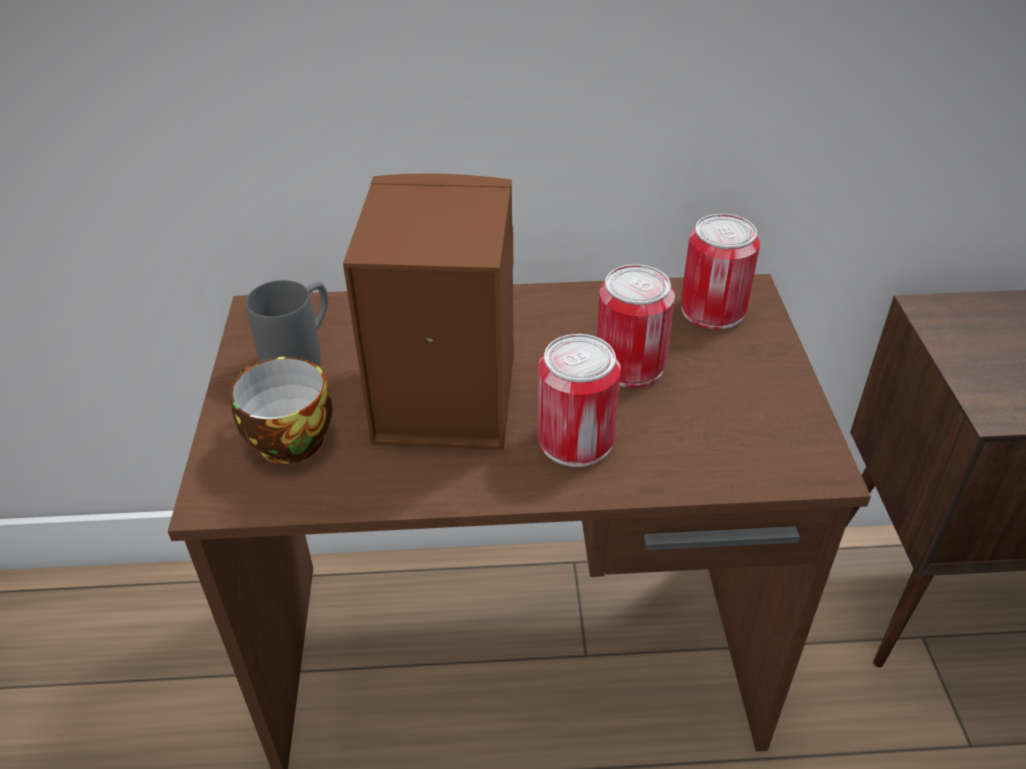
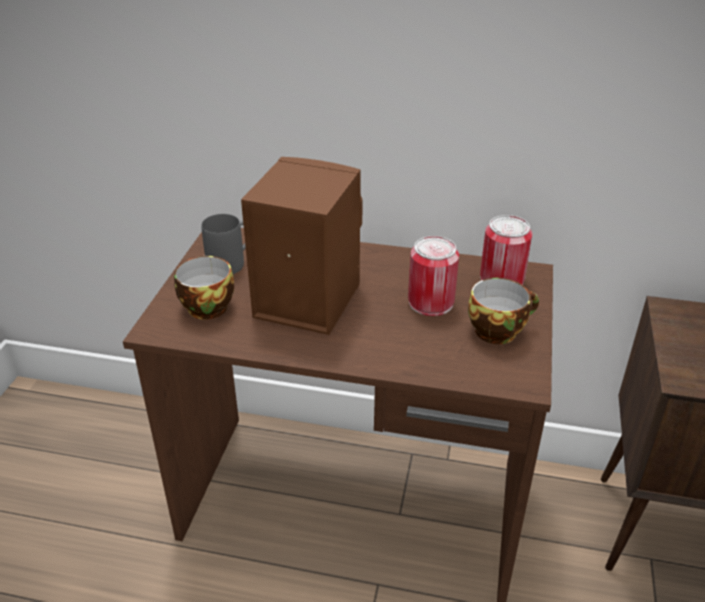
camera: 15 degrees right, 5 degrees down
can [537,334,621,467] -> none
none -> cup [468,278,539,344]

